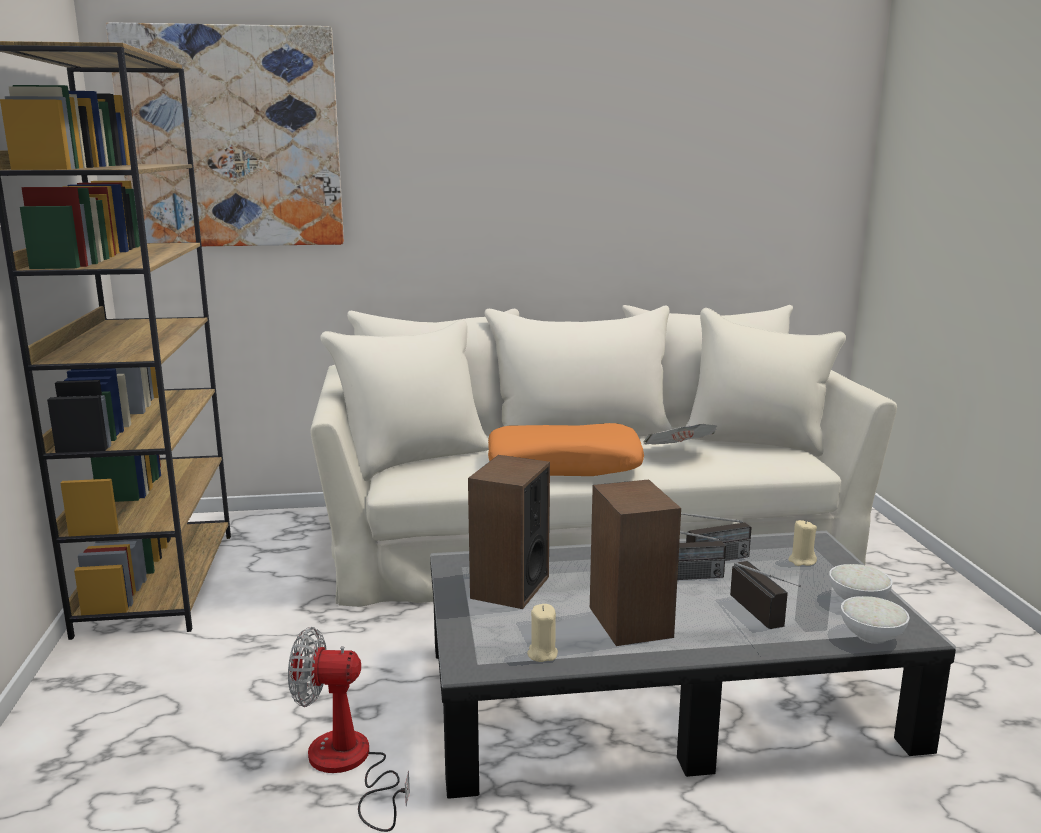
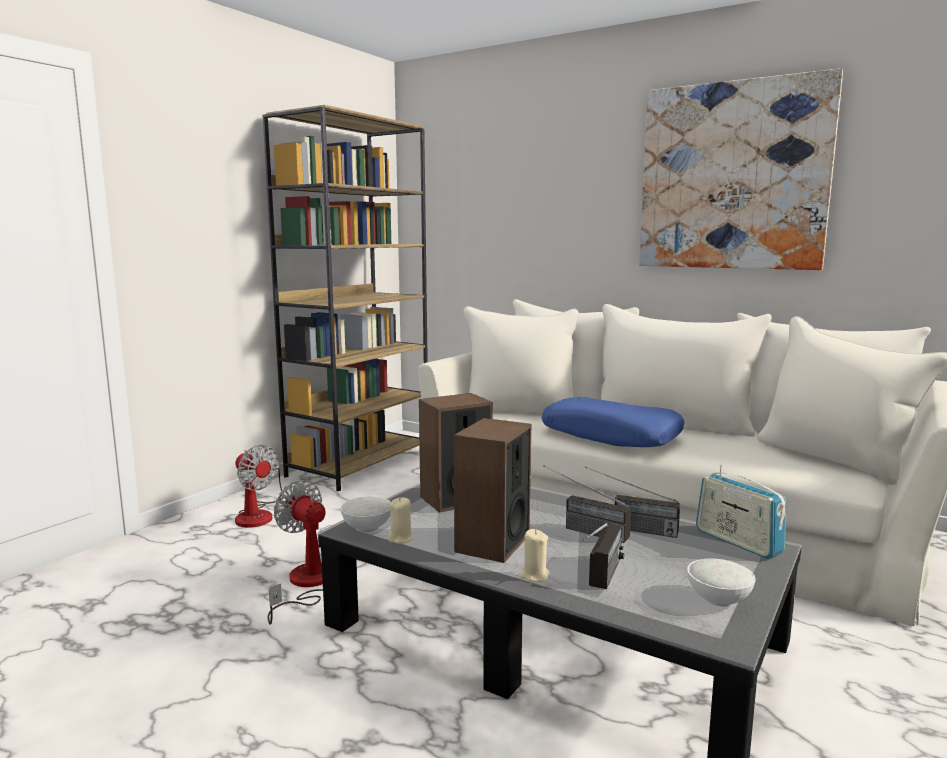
camera: 40 degrees right, 5 degrees down
picture [106,22,344,246] -> picture moved to [639,68,843,270]
orange pillow [488,423,644,476] -> blue pillow [542,397,684,447]
newspaper [644,424,717,445] -> none
beige candle [788,520,817,566] -> beige candle moved to [519,529,550,582]
white bowl [841,596,910,644] -> white bowl moved to [340,496,391,532]
none -> fan [235,445,283,528]
none -> radio [696,465,786,559]

